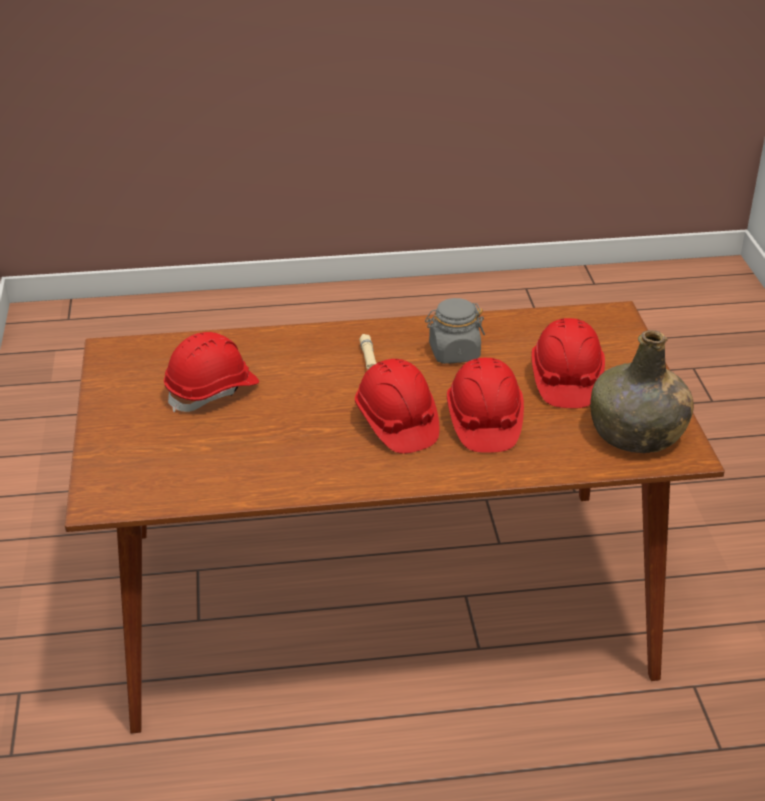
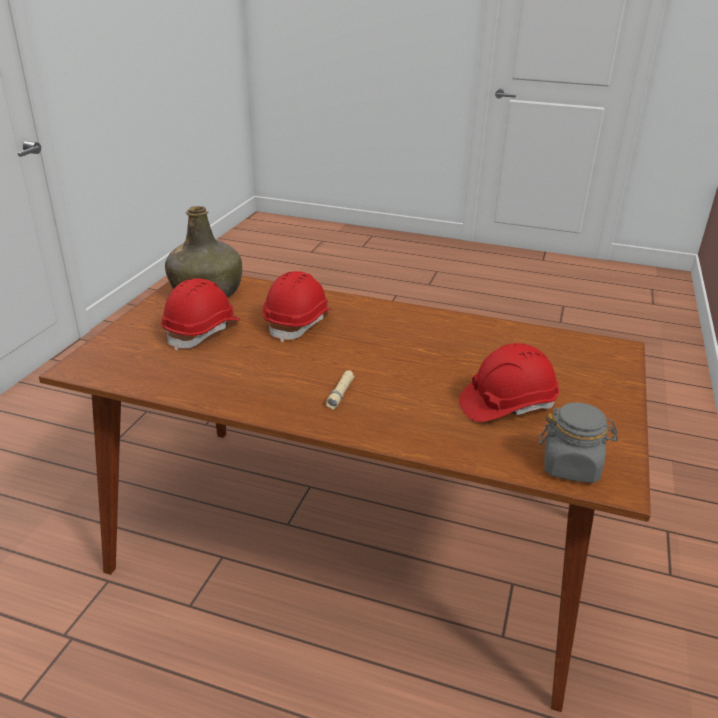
camera: 155 degrees left, 5 degrees down
red hard hat [355,359,439,454] -> none
grey jar [425,298,485,364] -> grey jar moved to [539,402,618,483]

